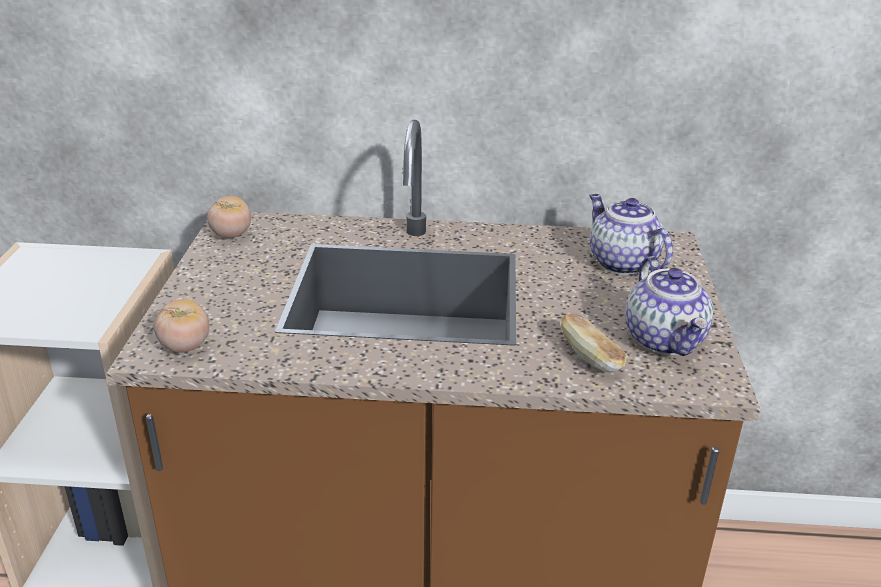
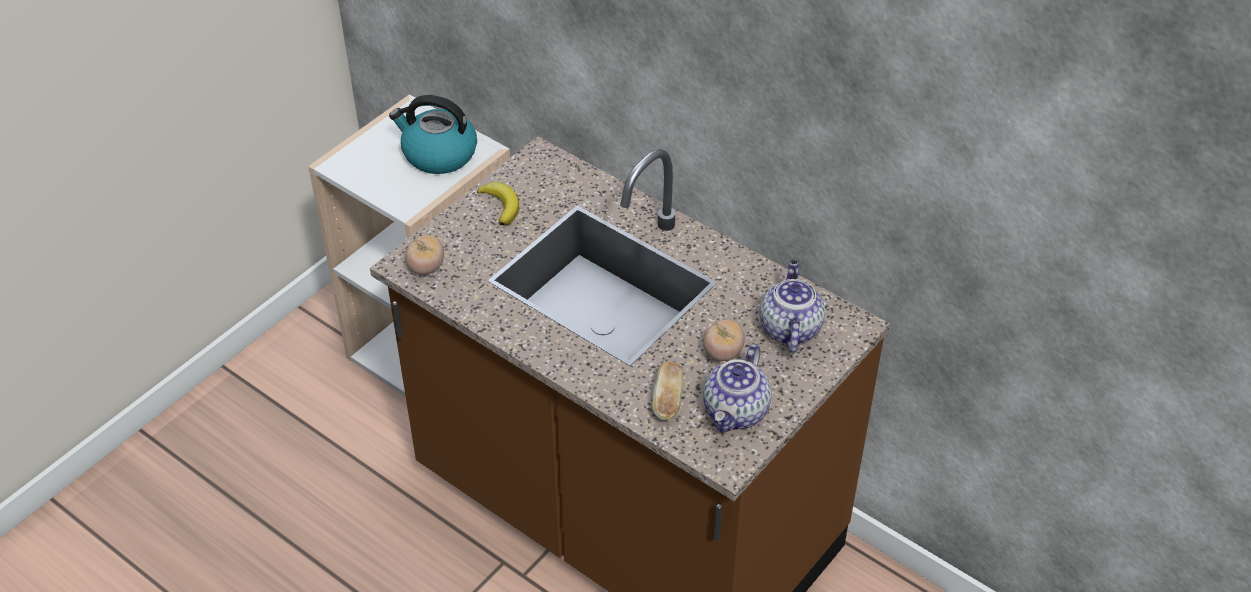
camera: 35 degrees right, 15 degrees up
tomato [207,196,251,238] -> tomato moved to [703,319,745,361]
none -> kettle [389,95,477,174]
none -> banana [477,182,519,226]

